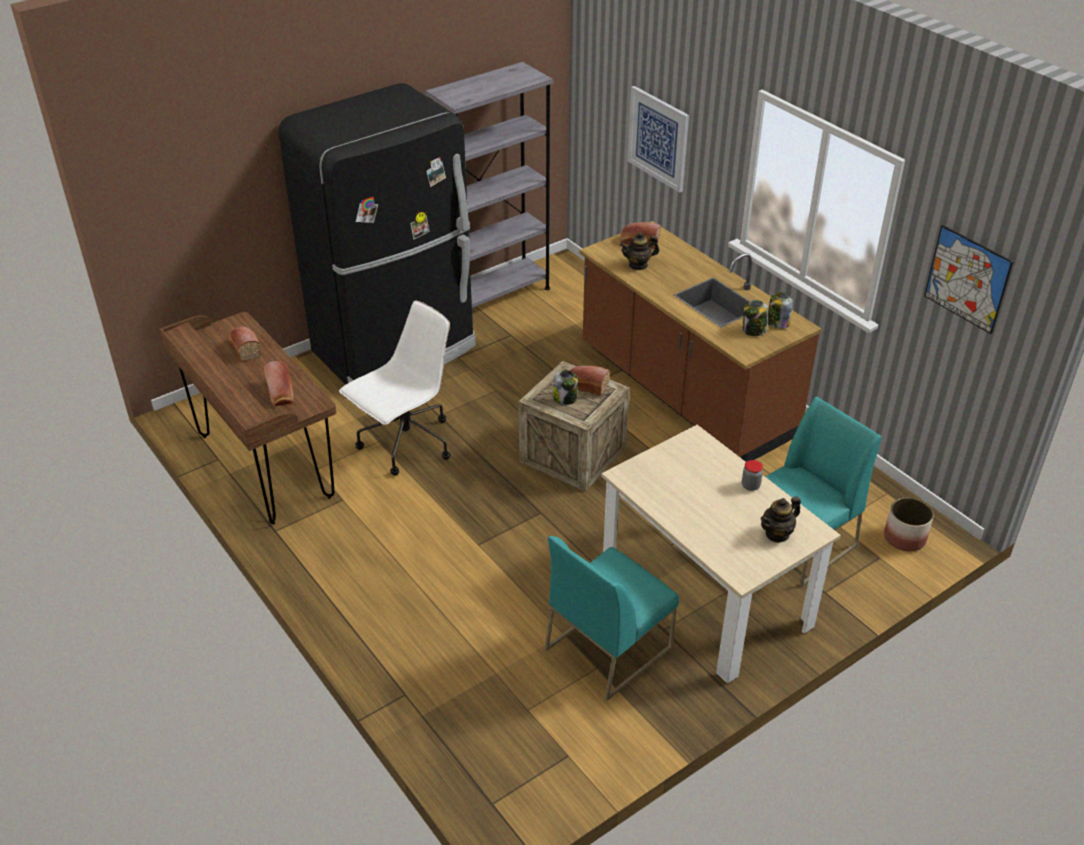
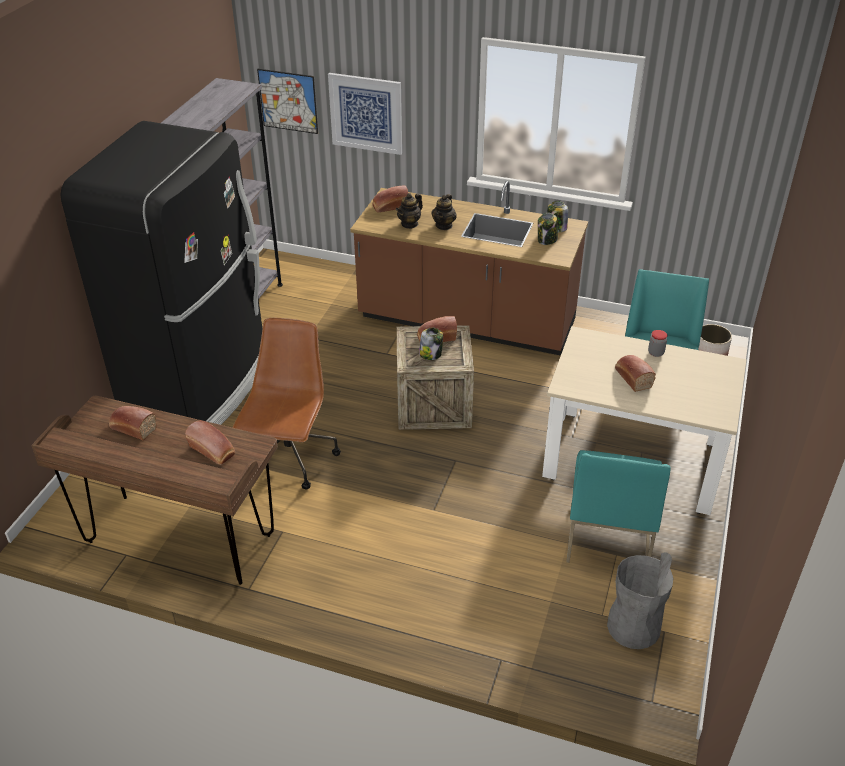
camera: 35 degrees left, 0 degrees up
white office chair [339,301,450,476] -> brown office chair [233,318,341,489]
teapot [760,496,801,543] -> teapot moved to [431,194,457,230]
picture [924,225,1014,334] -> picture moved to [257,69,318,134]
none -> grey trash can [607,552,673,649]
none -> bread [615,355,656,392]

